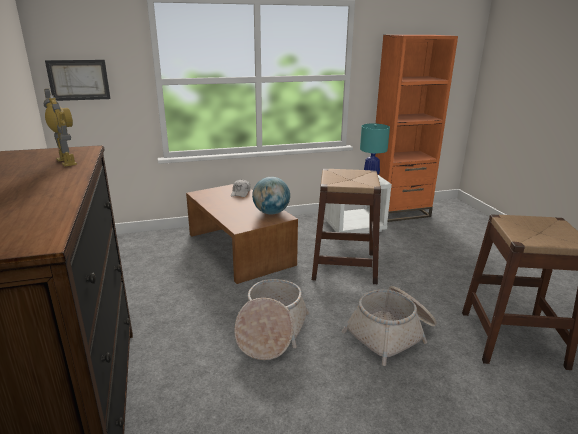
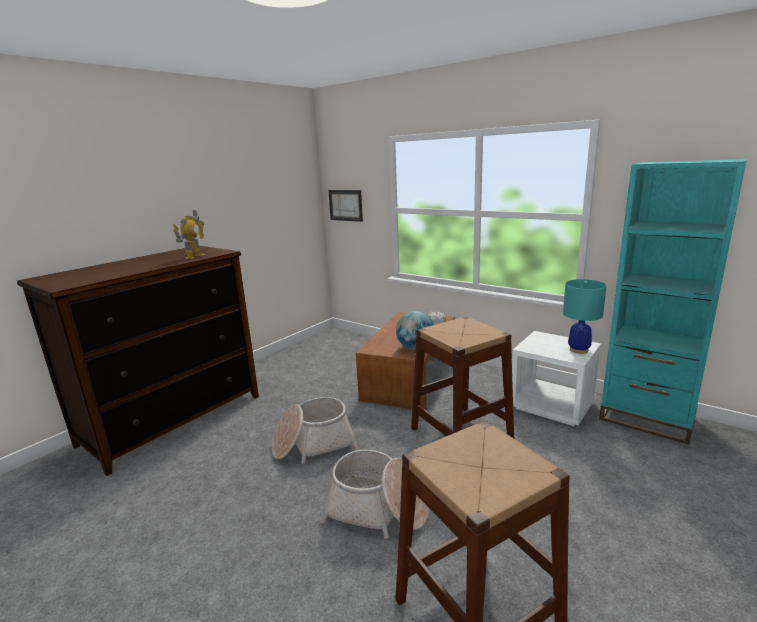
camera: 55 degrees right, 5 degrees down
orange bookcase [375,35,458,222] -> turquoise bookcase [599,159,747,444]

